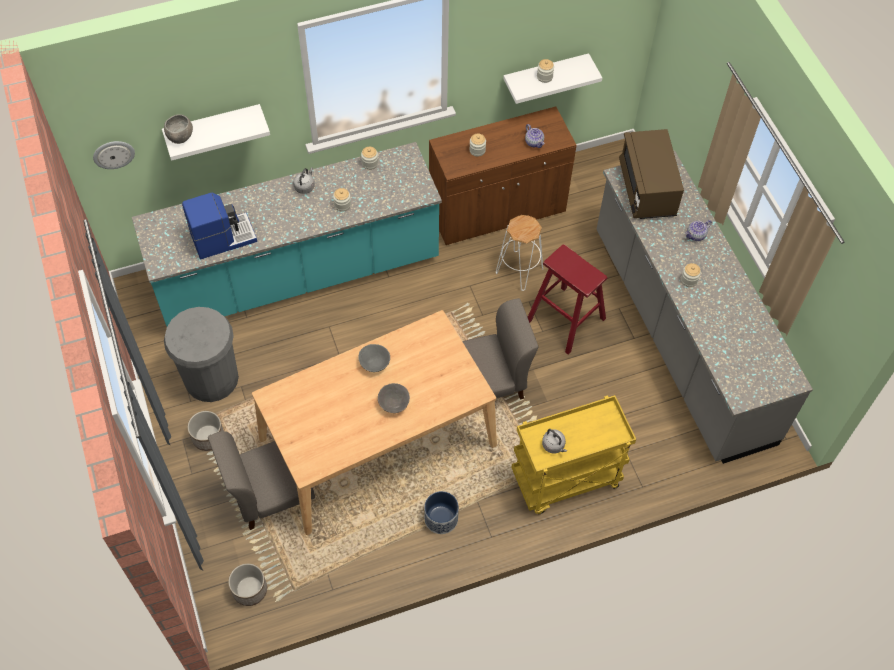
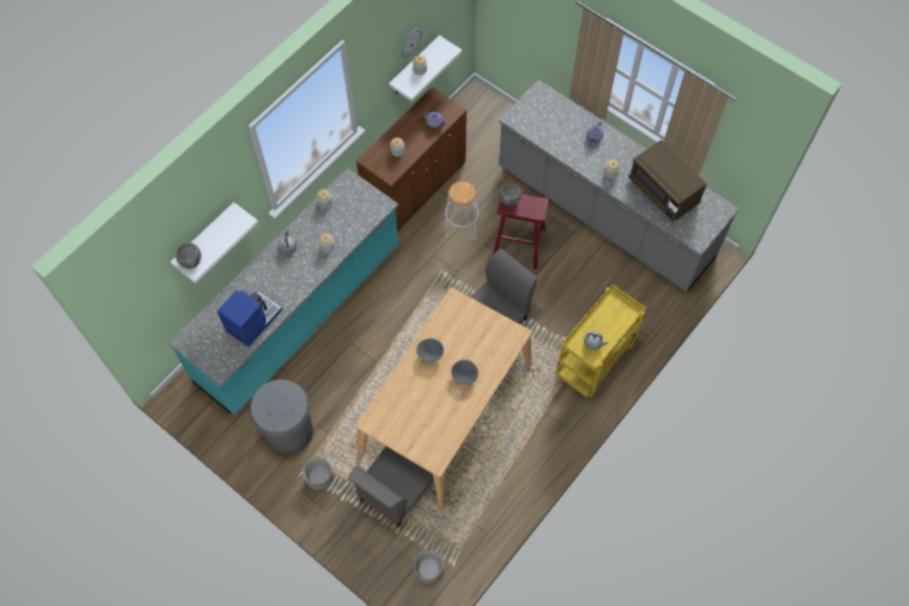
camera: 30 degrees left, 5 degrees up
wall clock [93,141,135,169] -> wall clock moved to [400,29,422,58]
planter [424,491,459,534] -> none
brown microwave [619,129,684,219] -> brown microwave moved to [628,140,707,222]
none -> grey bowl [500,184,522,206]

